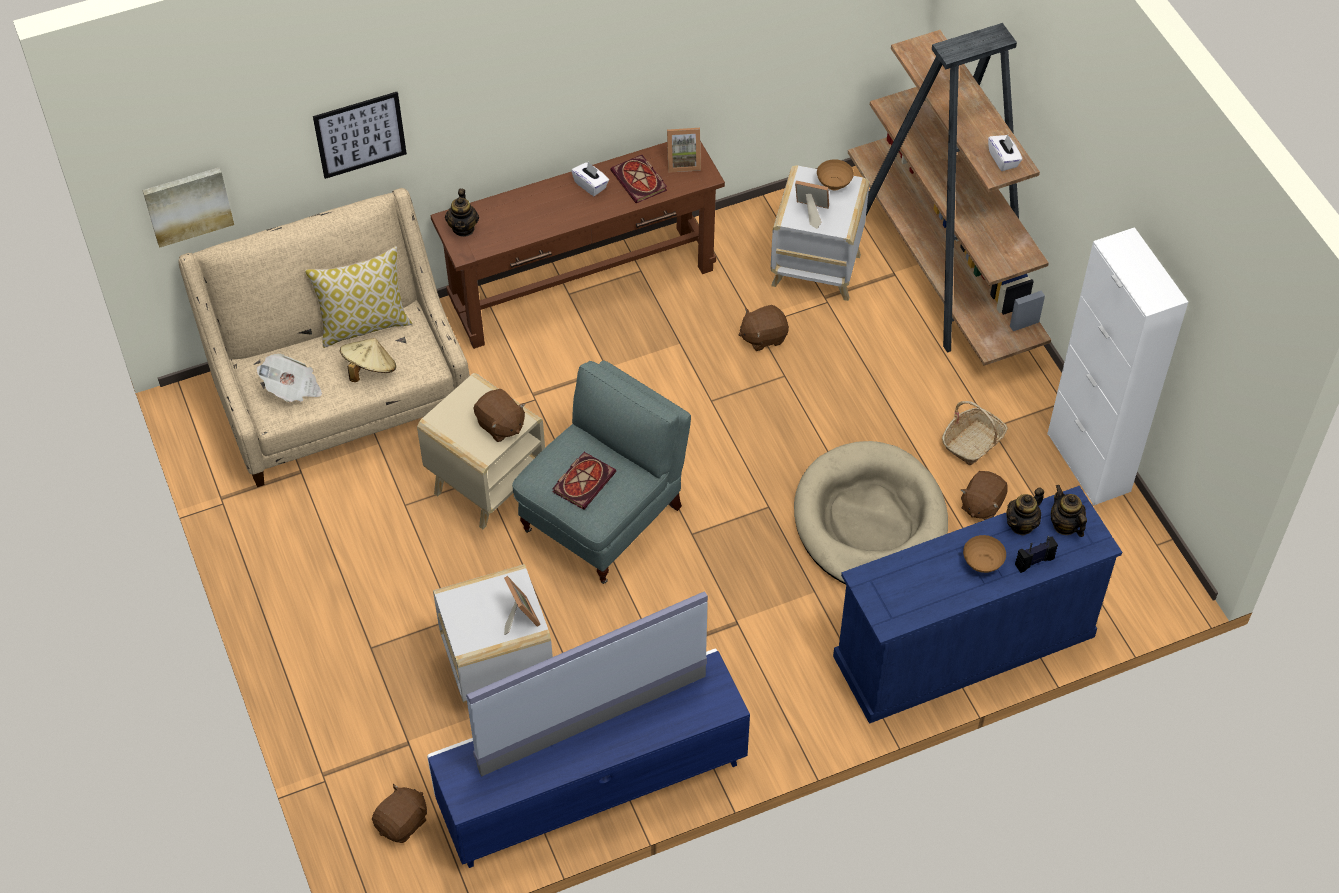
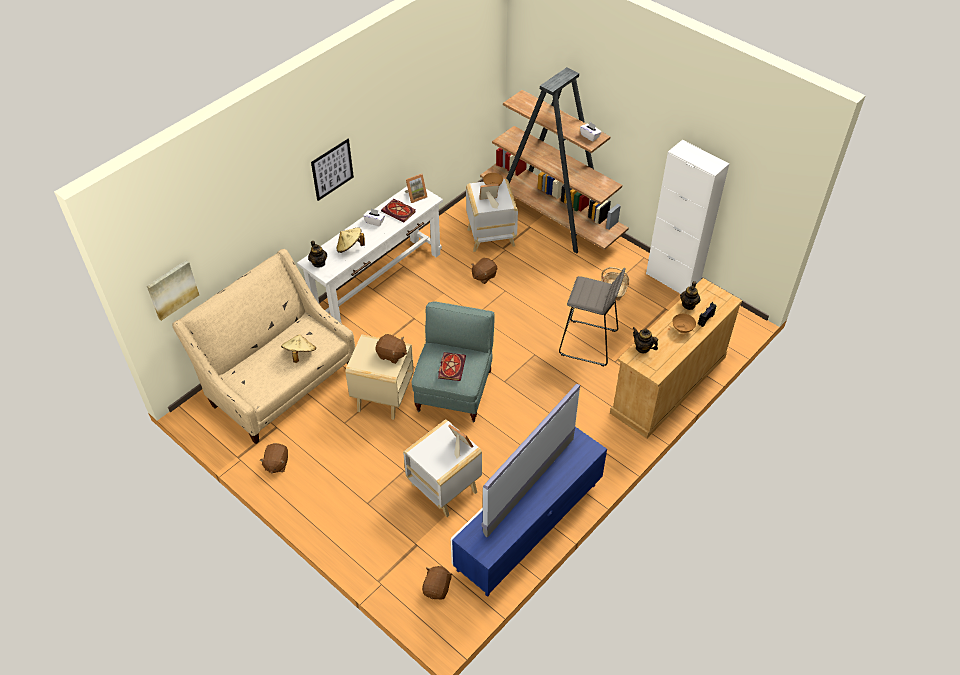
camera: 25 degrees left, 5 degrees down
newspaper [257,353,322,402] -> none
pillow [305,246,412,348] -> none
picture [313,92,407,179] -> picture moved to [311,139,354,201]
brown console table [430,141,725,349] -> white console table [297,186,443,323]
beige dog bed [794,441,948,584] -> grey stool [559,268,625,366]
blue dresser [833,486,1122,724] -> beige dresser [610,278,743,439]
brown plush toy [961,471,1008,520] -> brown plush toy moved to [260,443,288,474]
teapot [1051,485,1087,537] -> teapot moved to [632,327,658,353]
none -> beige hat [337,228,365,253]

